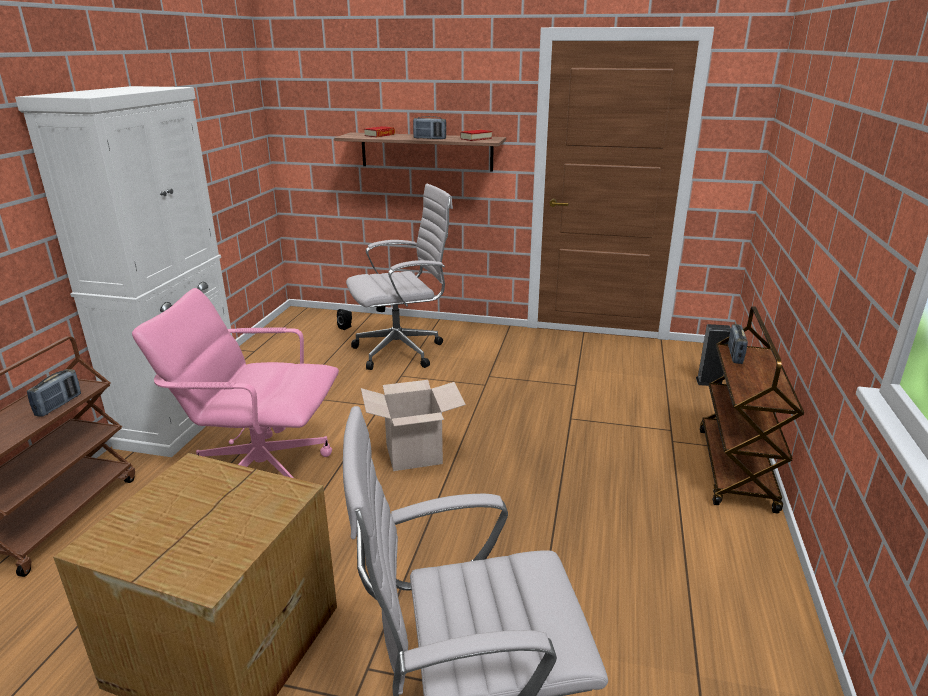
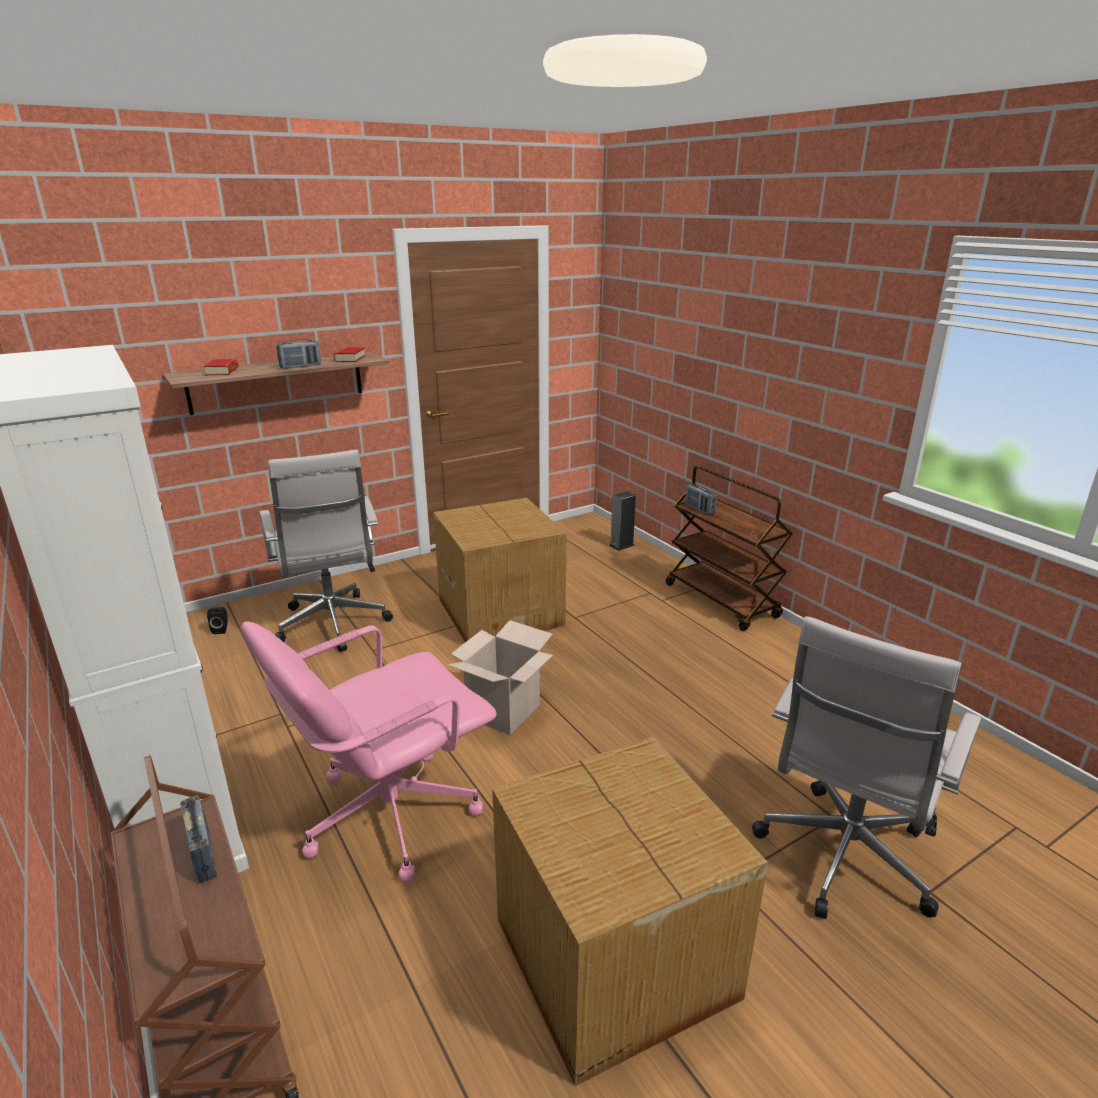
camera: 45 degrees left, 0 degrees up
white office chair [346,183,453,370] -> white office chair turned 135 degrees clockwise [259,449,393,652]
none -> cardboard box [433,498,567,642]

